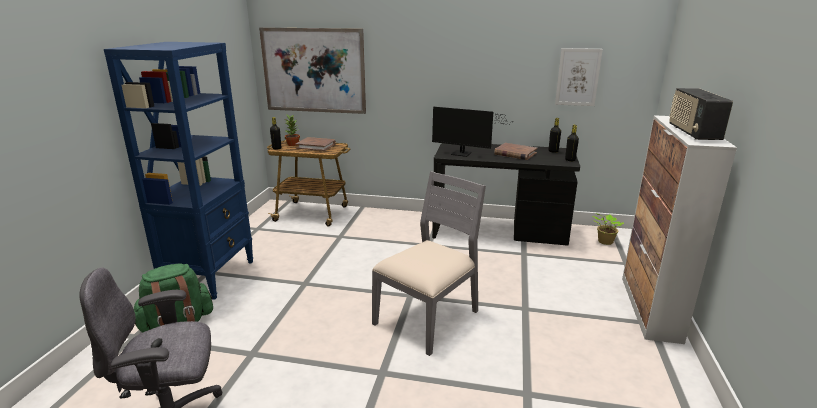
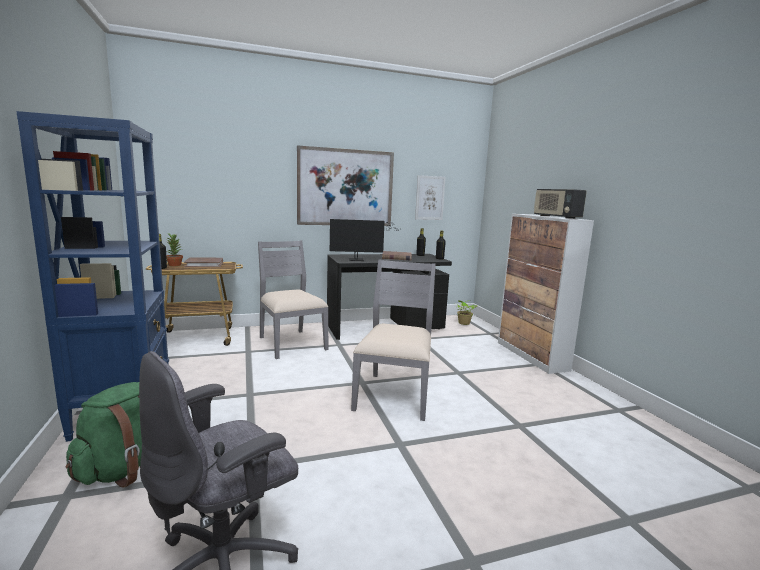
camera: 30 degrees left, 10 degrees down
picture [259,27,366,114] -> picture moved to [297,145,394,226]
none -> grey chair [258,240,328,359]

